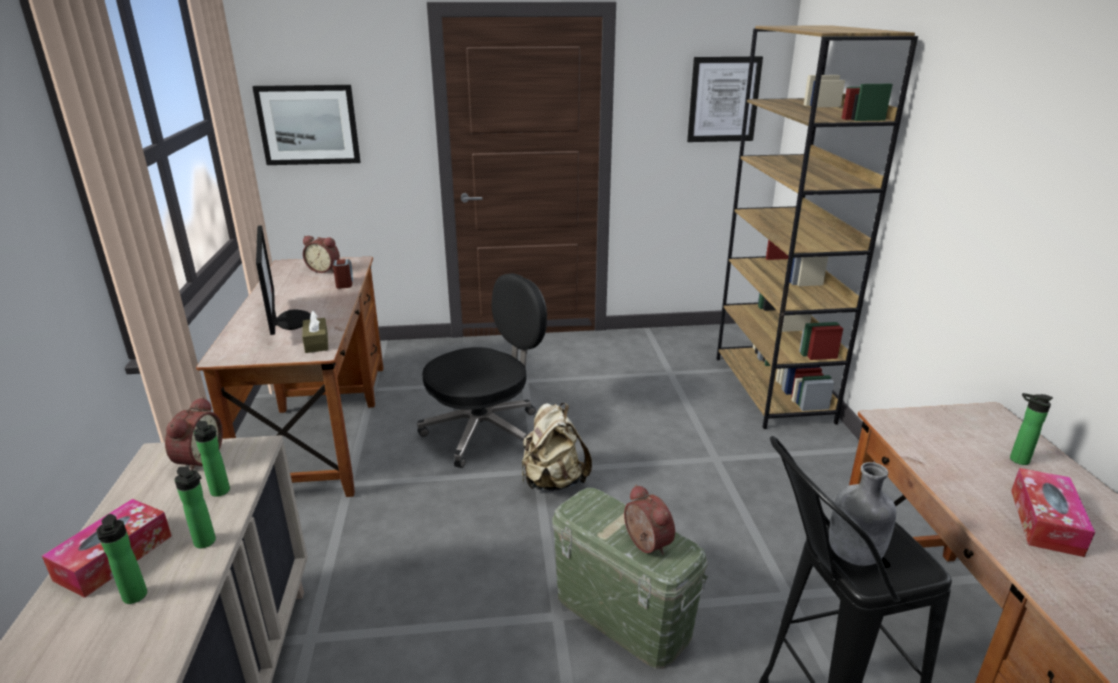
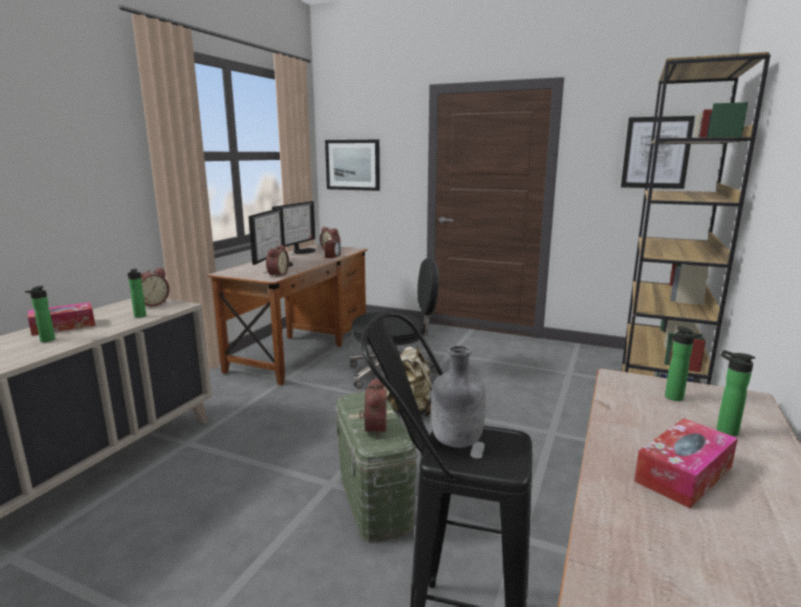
camera: 30 degrees right, 10 degrees down
bottle [174,467,216,548] -> bottle moved to [665,326,703,401]
brown tissue box [302,311,328,353] -> alarm clock [266,245,289,278]
none -> monitor [272,201,316,254]

